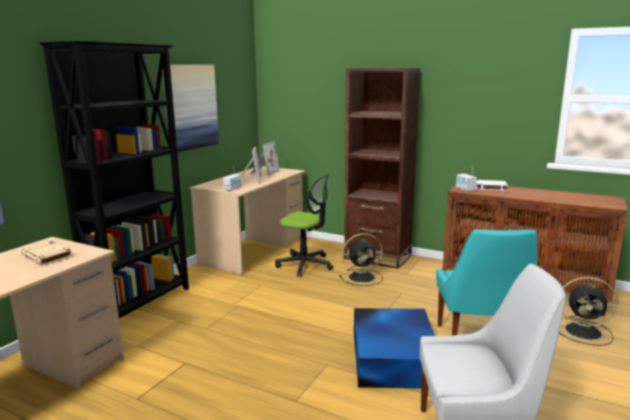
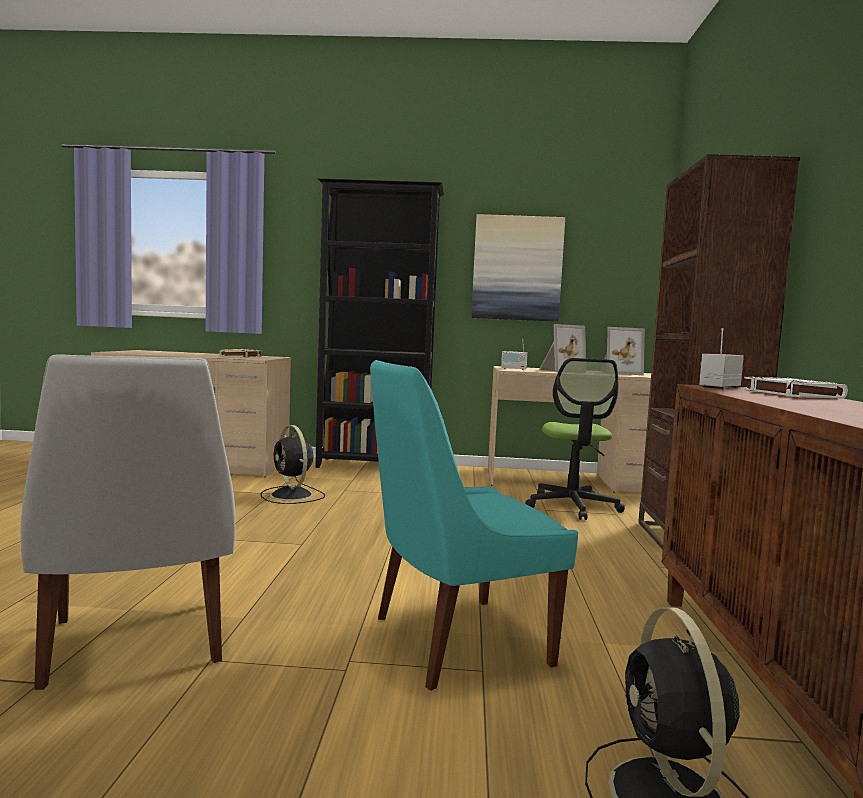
camera: 65 degrees right, 10 degrees down
black fan [339,233,383,286] -> black fan moved to [261,425,325,504]
blue storage box [354,308,435,388] -> none

